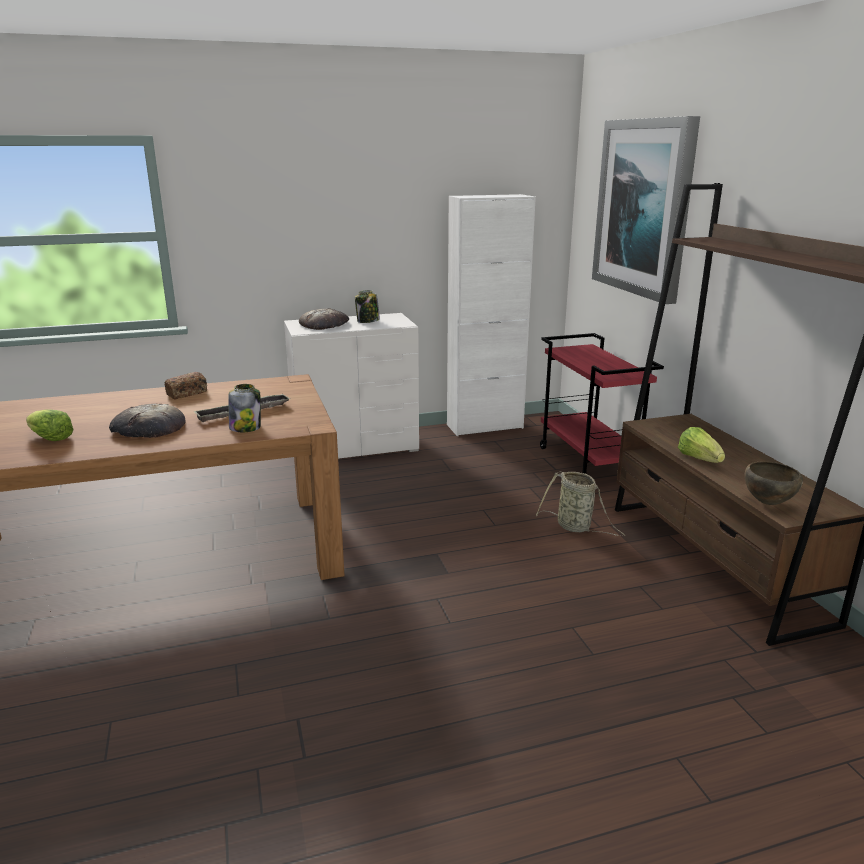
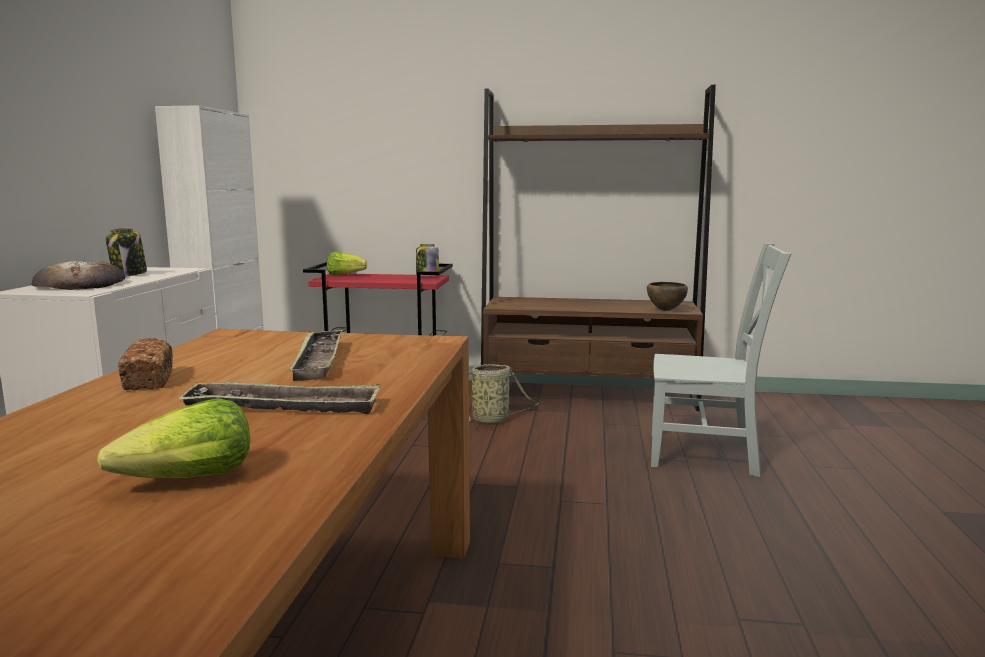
camera: 65 degrees left, 10 degrees down
bread [109,404,186,438] -> tray [177,382,381,414]
jar [228,384,261,432] -> jar moved to [416,244,439,276]
picture [592,116,700,304] -> none
lettuce [678,427,725,463] -> lettuce moved to [327,252,367,275]
none -> grey chair [651,243,792,477]

